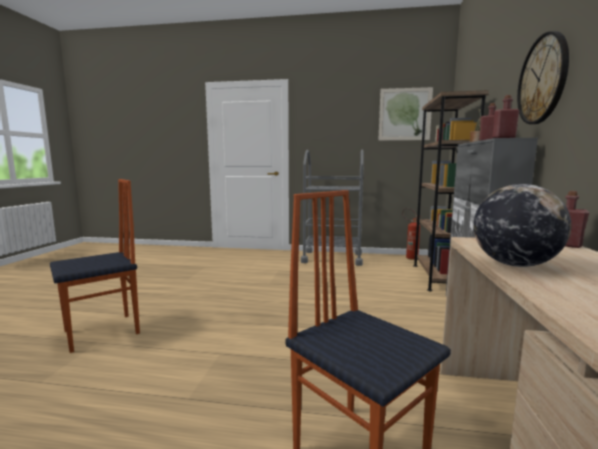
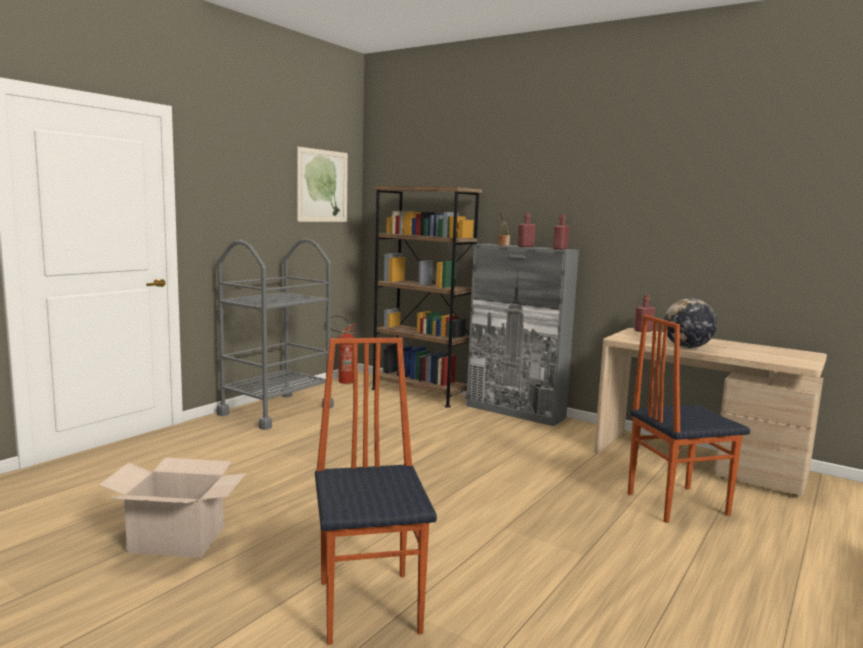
camera: 65 degrees left, 0 degrees up
wall clock [517,31,569,124] -> none
none -> cardboard box [99,458,247,558]

